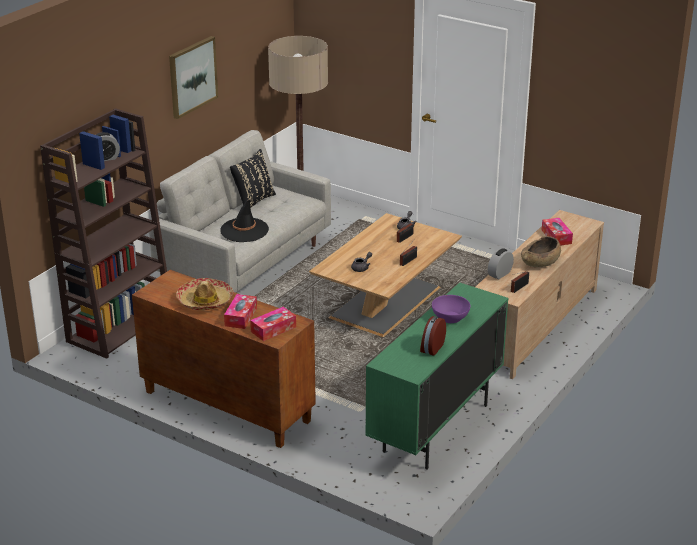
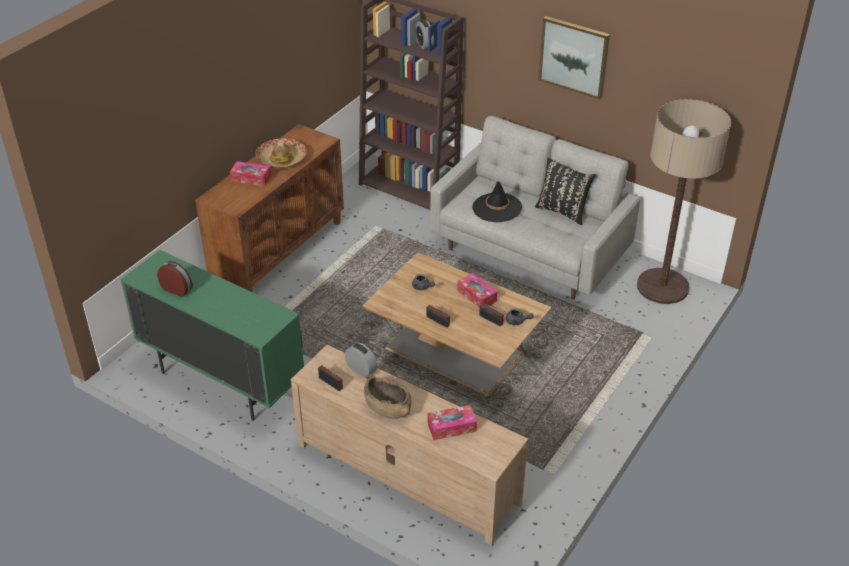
camera: 90 degrees right, 10 degrees up
tissue box [250,307,296,341] -> tissue box moved to [457,273,497,308]
purple bowl [432,295,470,323] -> none

